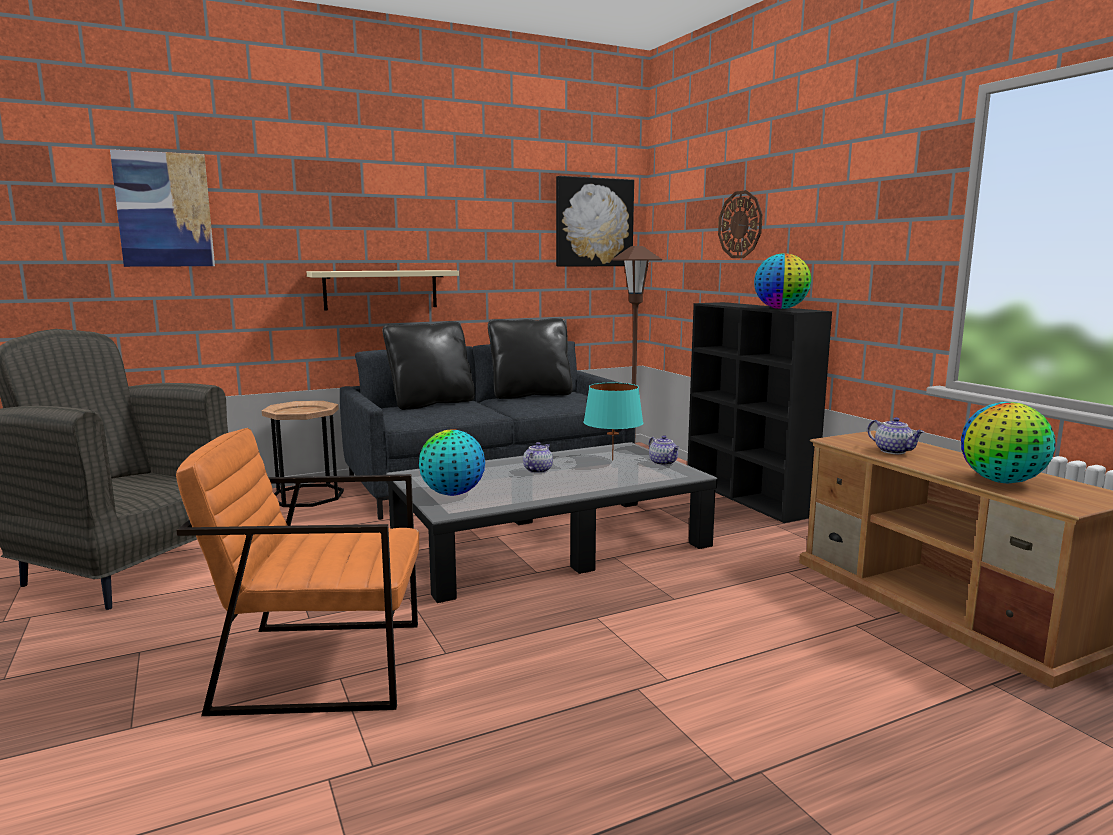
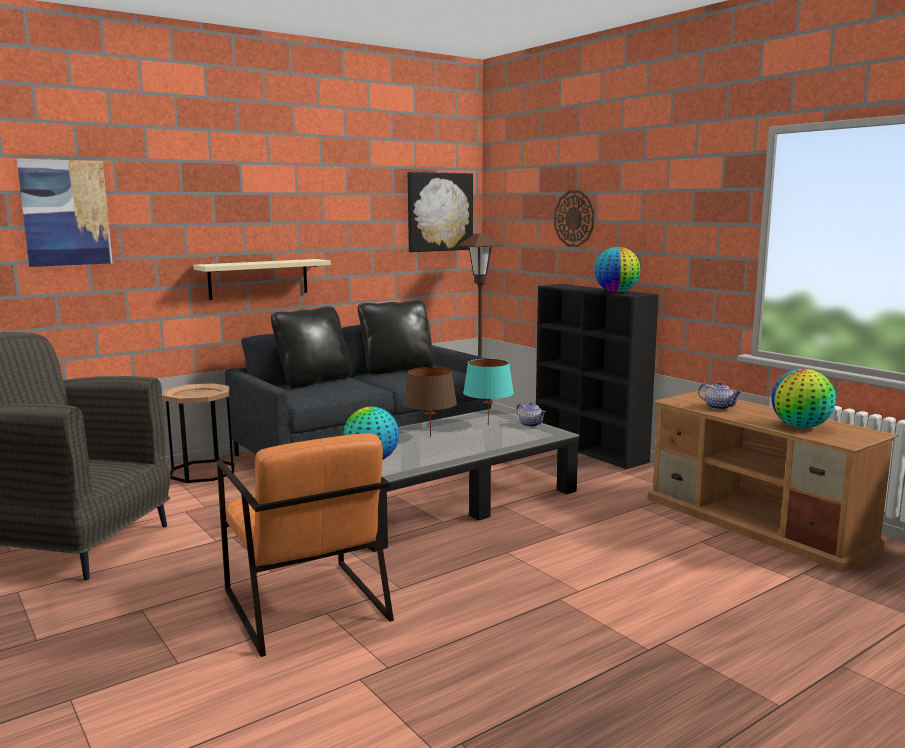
camera: 10 degrees left, 0 degrees up
orange armchair [176,428,419,716] -> orange armchair turned 105 degrees counterclockwise [217,433,394,657]
teapot [523,442,553,473] -> brown table lamp [403,367,457,437]

